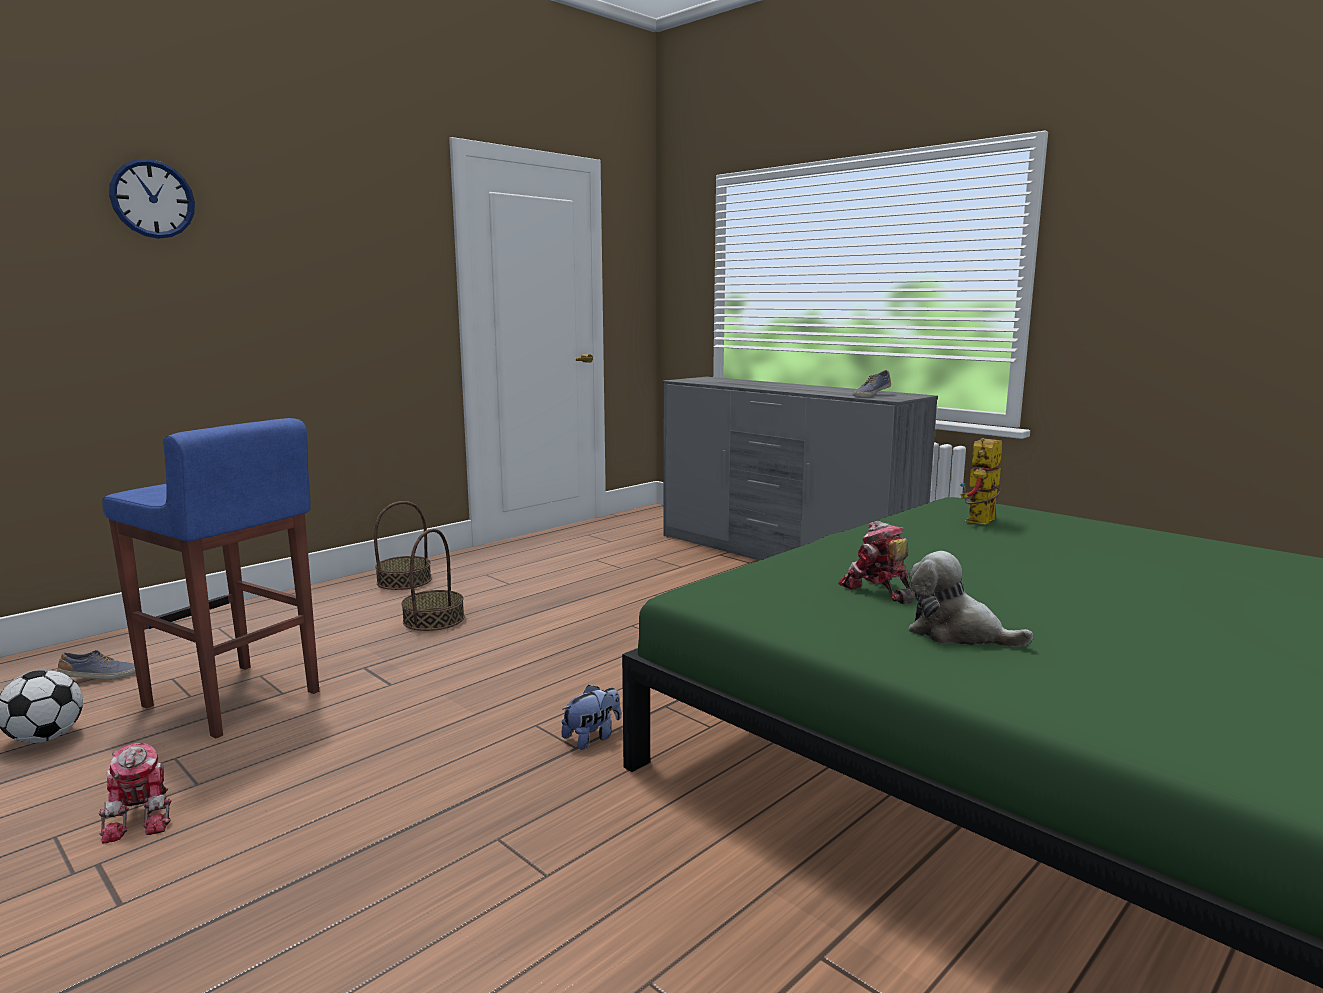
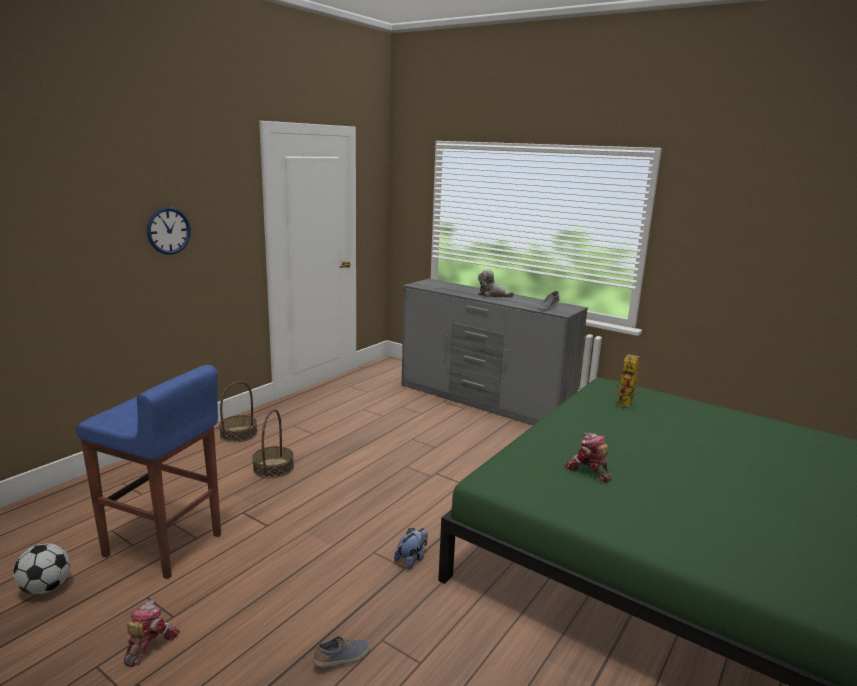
camera: 10 degrees left, 5 degrees up
shoe [57,650,136,680] -> shoe moved to [313,636,371,667]
toy robot [99,743,171,844] -> toy robot turned 135 degrees counterclockwise [124,600,180,667]
wall clock [109,159,195,239] -> wall clock moved to [147,207,191,255]
plush toy [908,551,1033,647] -> plush toy moved to [478,269,514,298]

